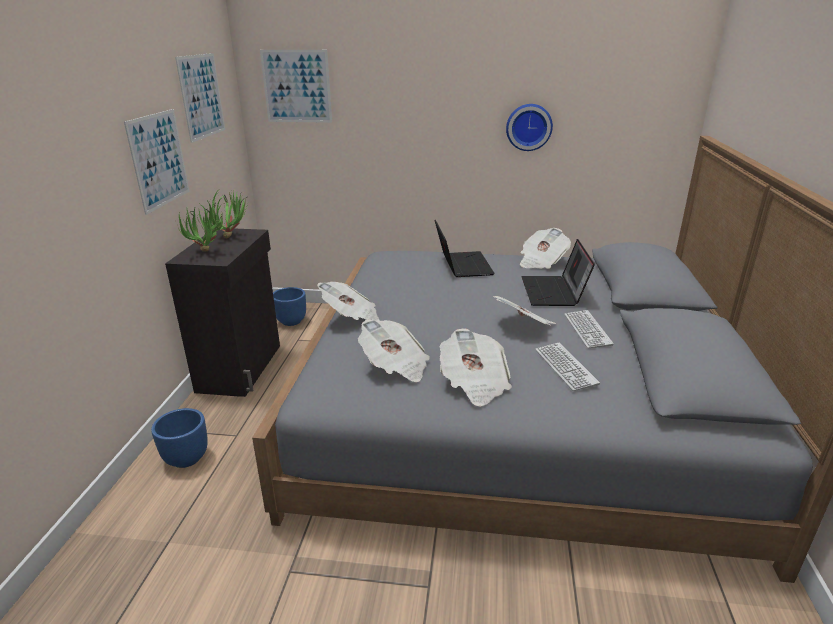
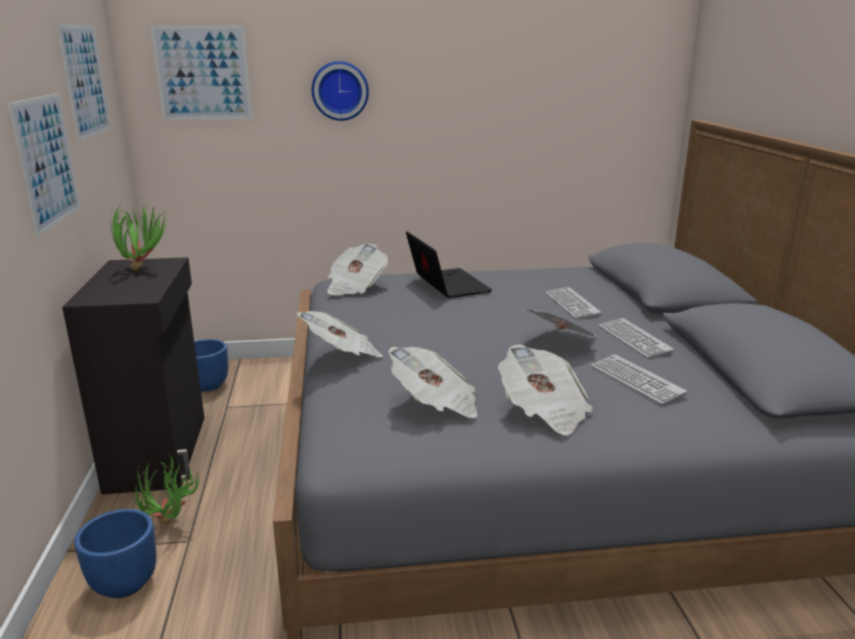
camera: 15 degrees left, 5 degrees down
potted plant [175,202,226,252] -> potted plant moved to [132,454,200,523]
wall clock [506,104,553,151] -> wall clock moved to [312,61,369,121]
newspaper [520,228,571,269] -> newspaper moved to [327,243,388,295]
laptop [521,239,595,306] -> keyboard [546,287,601,319]

